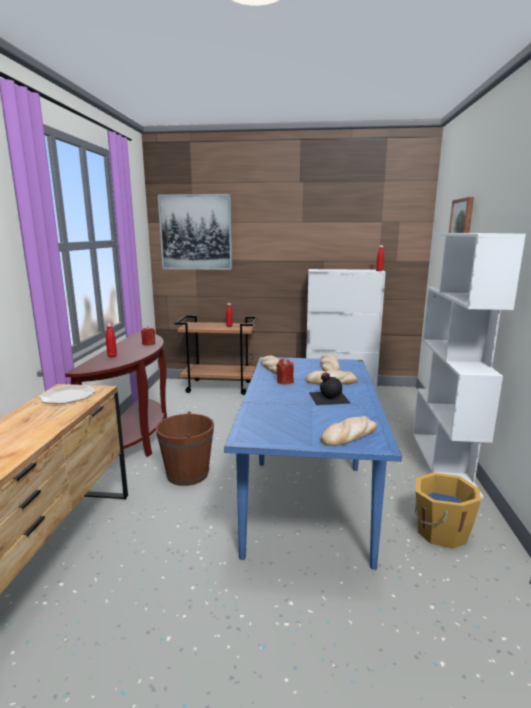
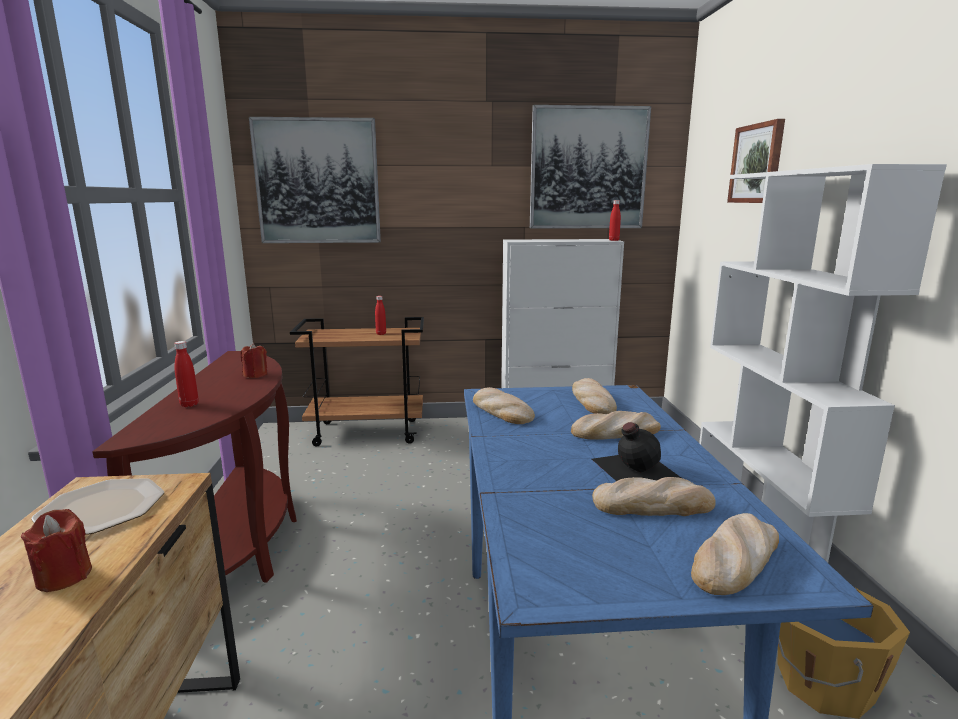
camera: 10 degrees left, 0 degrees up
brown bucket [155,411,214,486] -> none
red candle [276,359,294,384] -> red candle moved to [21,509,92,592]
none -> picture [530,105,651,229]
none -> bread [592,477,716,516]

